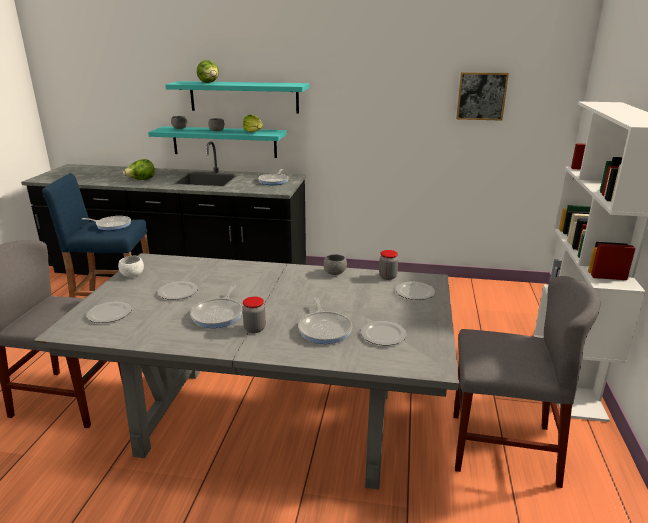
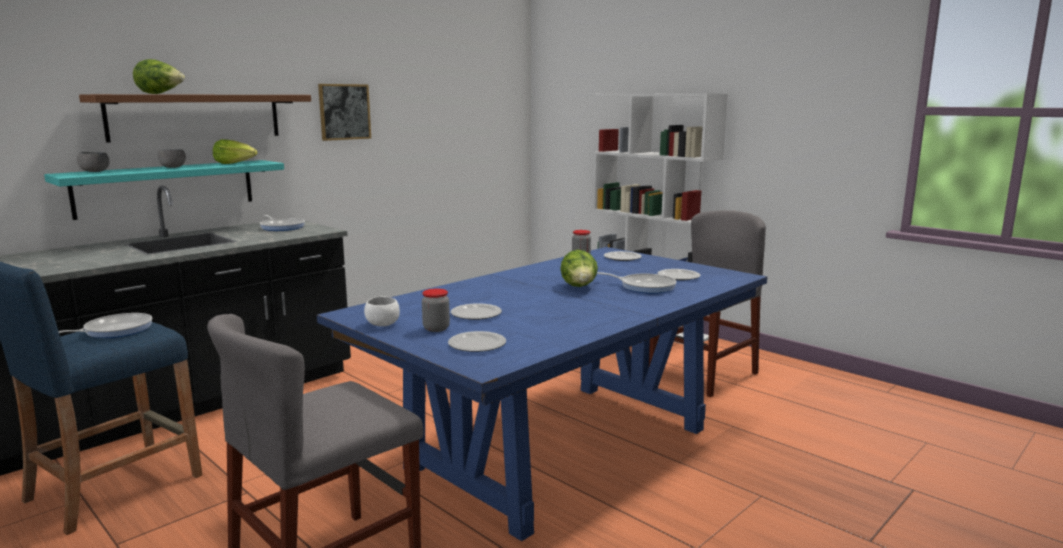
camera: 55 degrees left, 10 degrees down
grey dining table [33,253,459,490] -> blue dining table [317,247,767,541]
lettuce [123,159,155,180] -> lettuce moved to [560,249,598,287]
turquoise shelf [165,81,309,114] -> brown shelf [79,94,311,143]
frying pan [190,285,243,328] -> none
jar [242,297,266,333] -> jar moved to [422,288,450,332]
grey bowl [323,254,347,275] -> none
picture [456,72,509,121] -> picture moved to [318,84,371,141]

